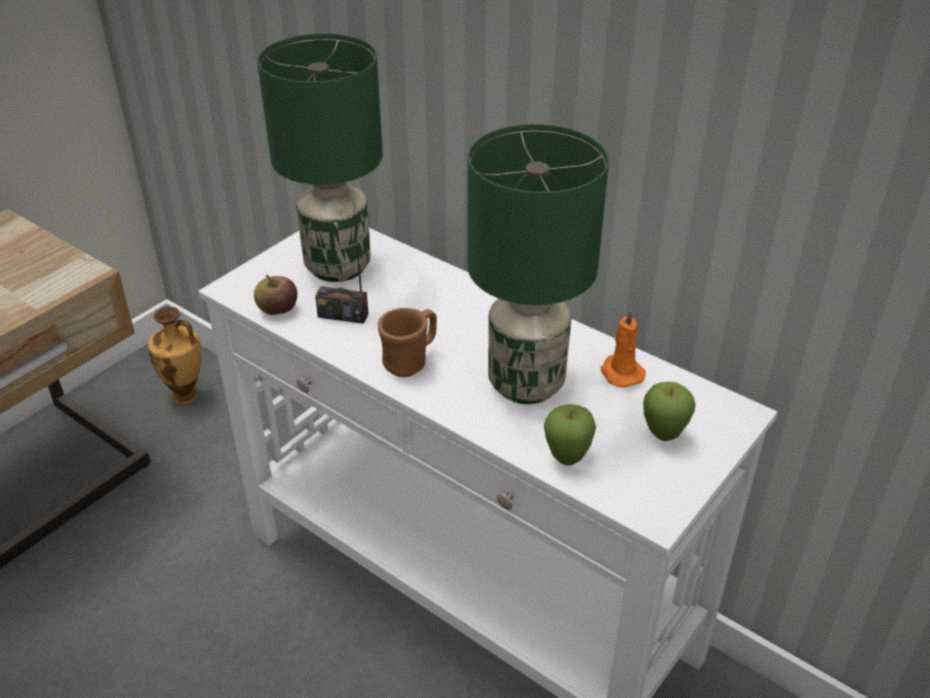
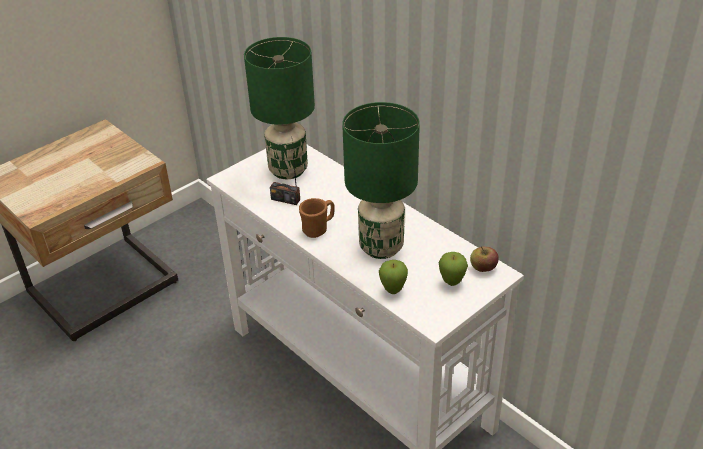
camera: 10 degrees right, 0 degrees up
vase [148,307,201,404] -> none
apple [254,275,297,315] -> apple moved to [470,246,499,272]
orange candle [600,308,646,388] -> none

